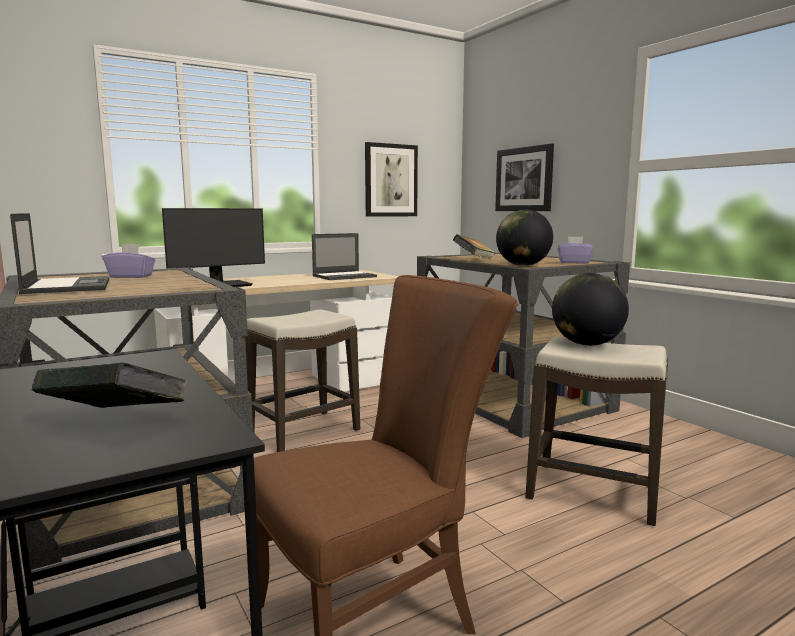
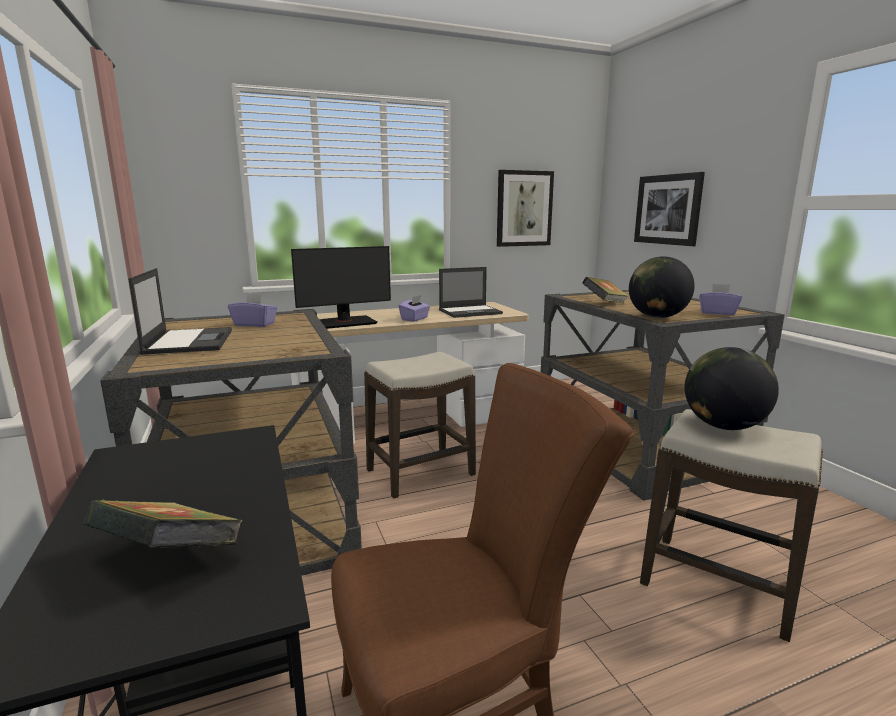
camera: 10 degrees right, 5 degrees up
none -> purple tissue box [399,295,430,322]

